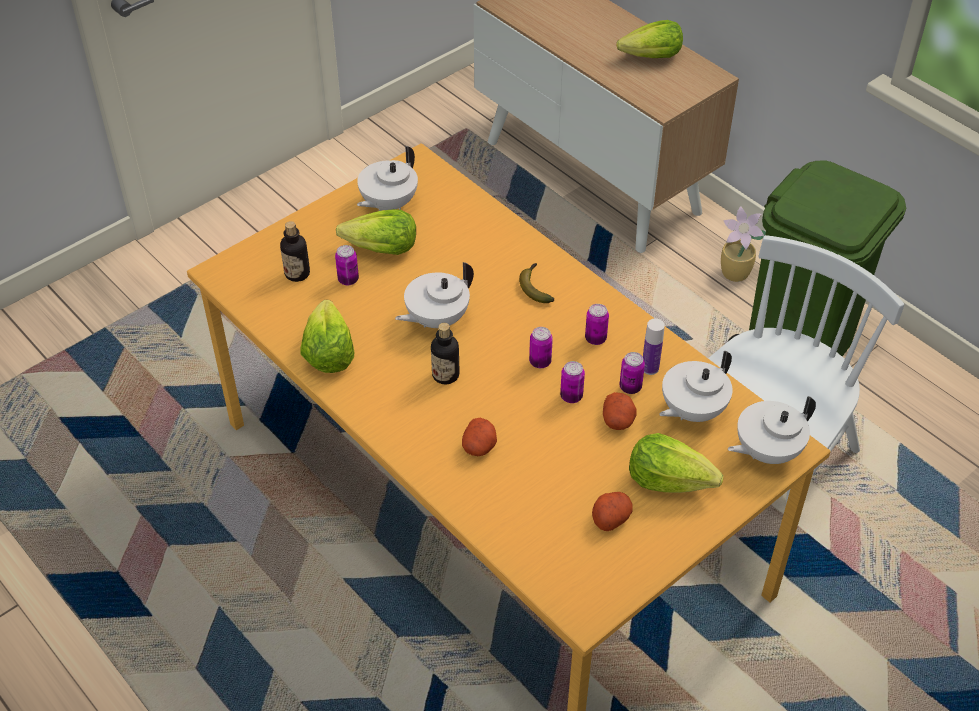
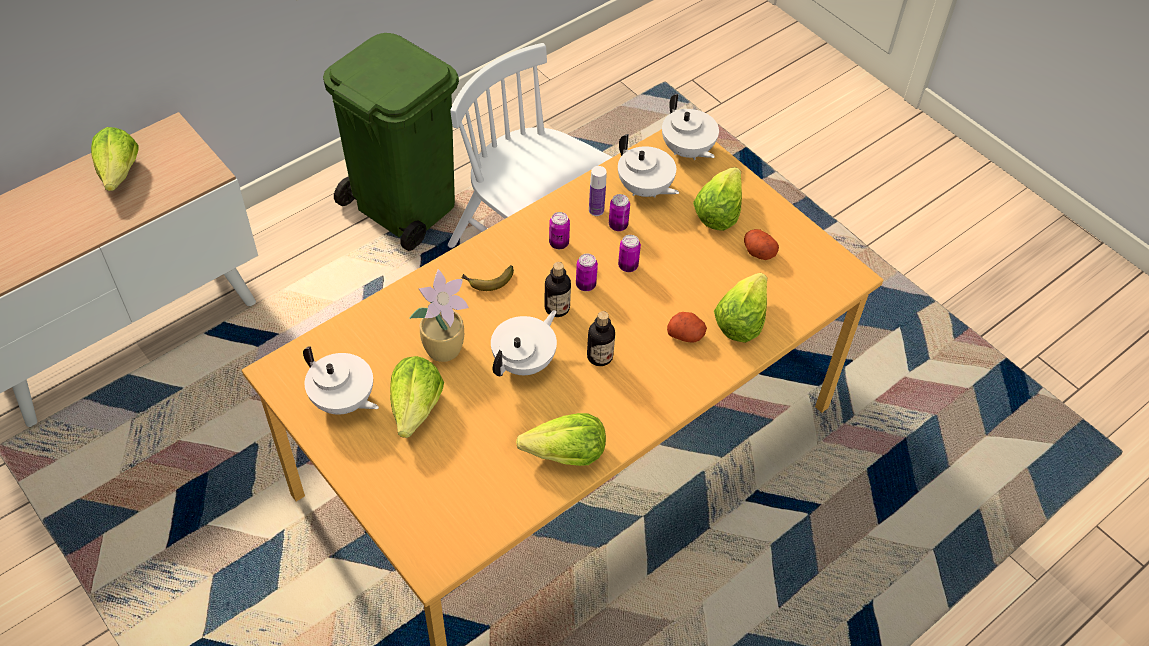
camera: 90 degrees left, 5 degrees up
bottle [280,221,310,282] -> bottle moved to [544,262,571,317]
can [335,245,359,285] -> none
white teapot [395,262,474,328] -> white teapot turned 105 degrees counterclockwise [491,310,557,376]
potato [603,392,637,430] -> none
potted plant [721,206,766,282] -> potted plant moved to [410,269,469,362]
none -> lettuce [714,273,767,343]

